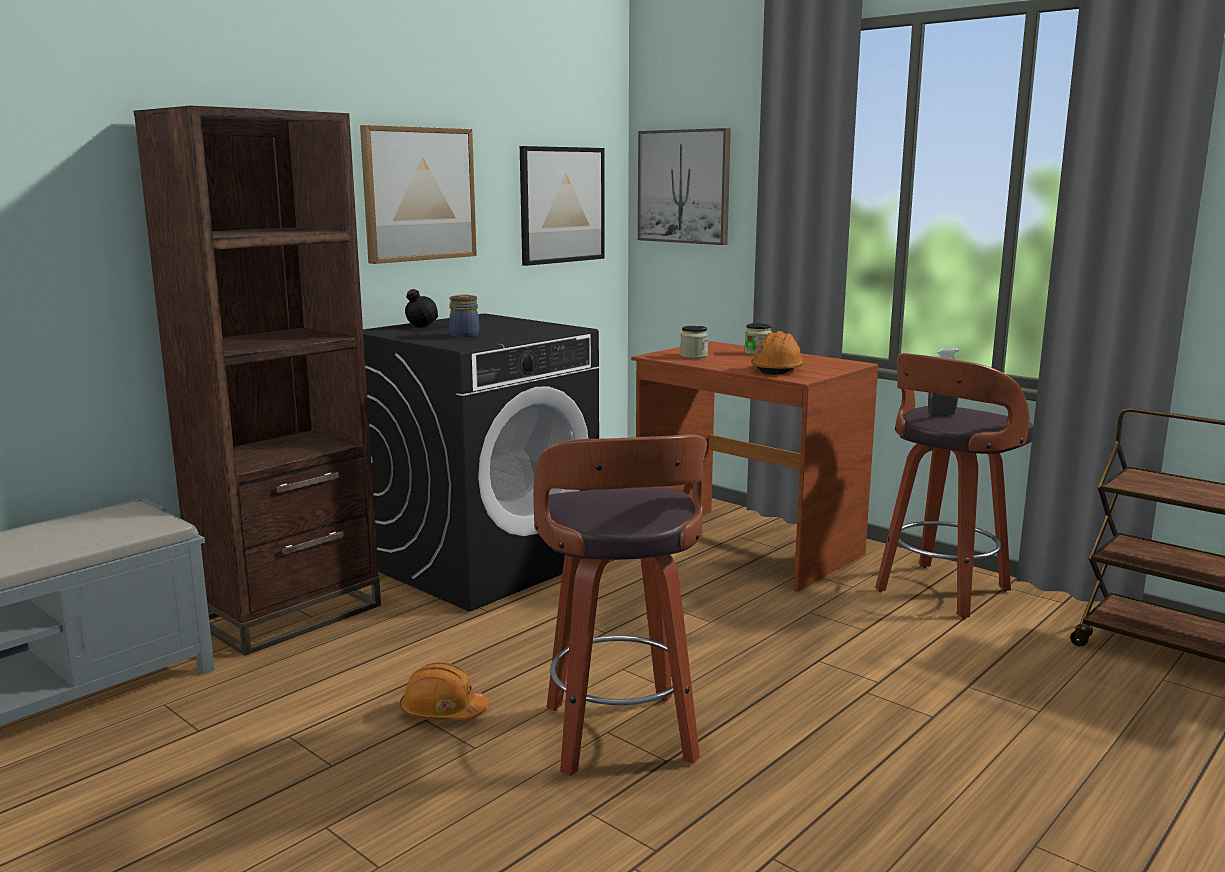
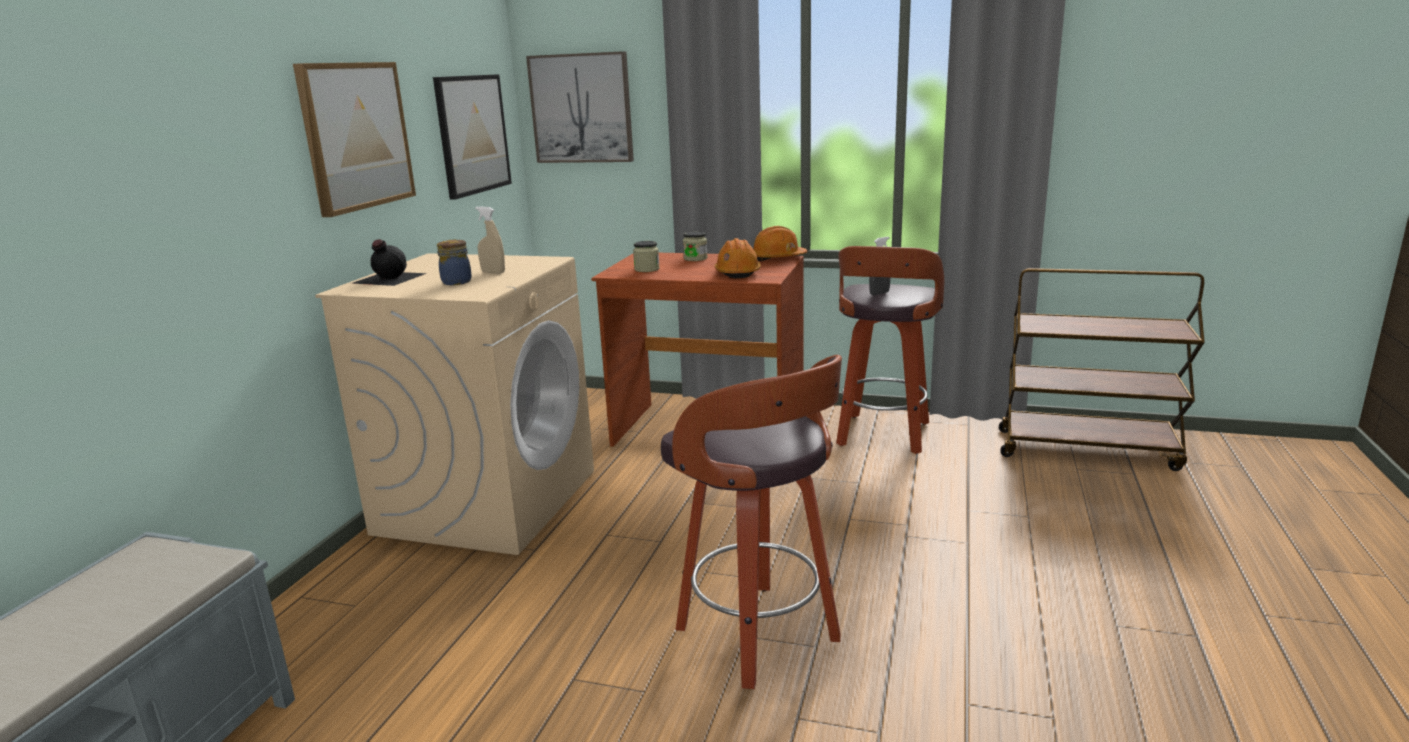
camera: 25 degrees left, 5 degrees up
brown bookcase [134,106,381,656] -> none
black washing machine [363,313,599,612] -> beige washing machine [315,253,594,555]
orange hard hat [400,662,489,720] -> orange hard hat moved to [753,226,808,261]
none -> beige spray bottle [475,206,505,274]

